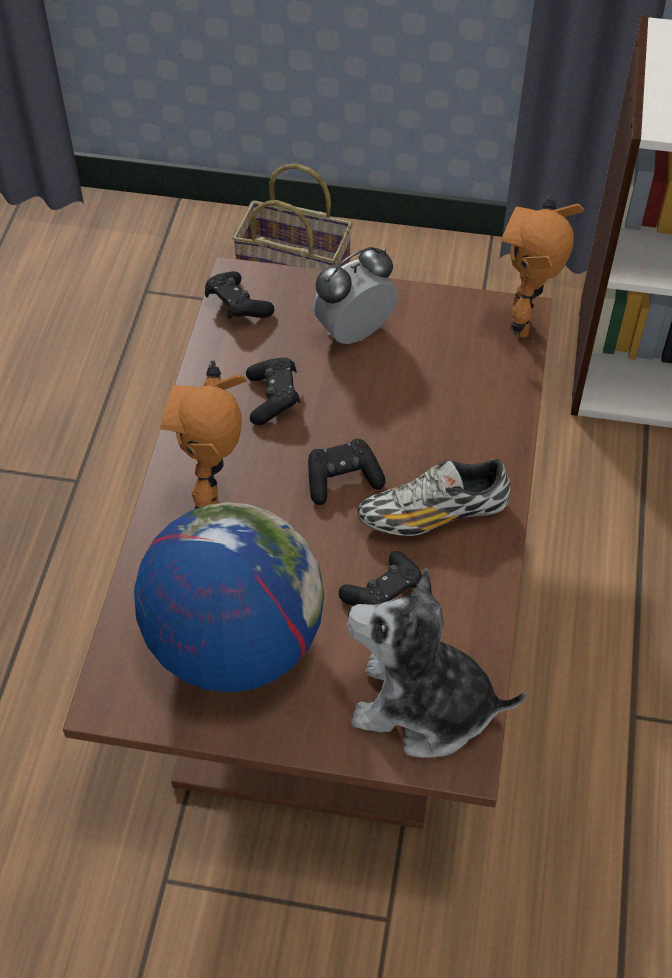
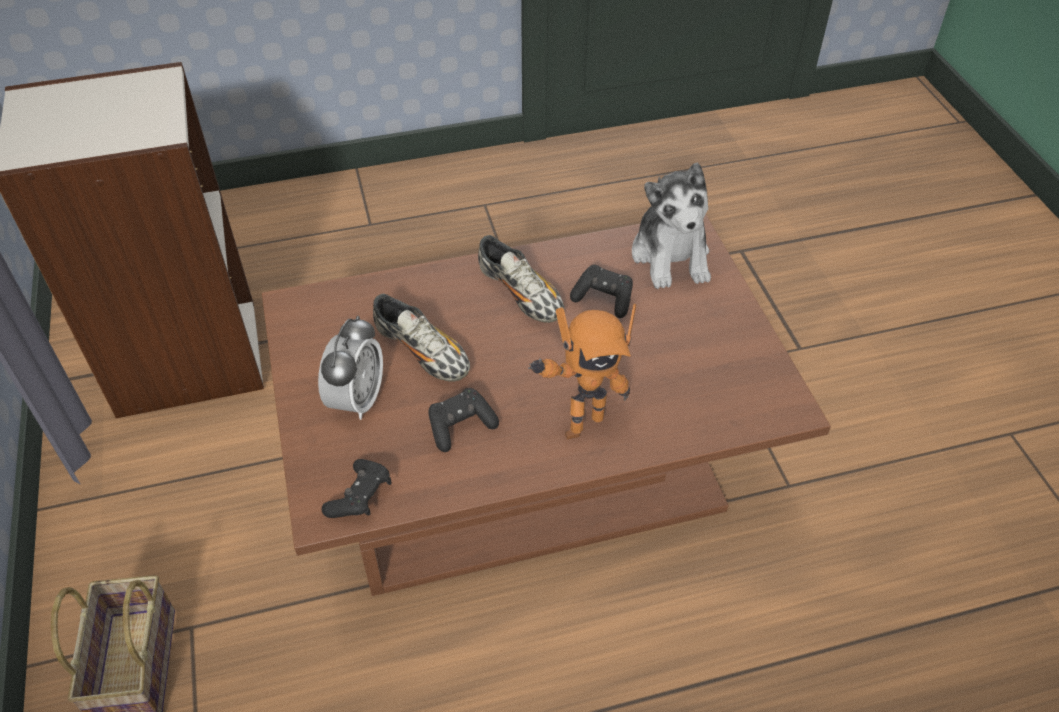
camera: 115 degrees left, 5 degrees down
globe [134,502,324,693] -> none
black game controller [308,439,385,505] -> none
alarm clock [312,247,398,344] -> alarm clock turned 105 degrees counterclockwise [318,316,383,420]
toy robot [501,194,584,337] -> none
none -> shoe [373,294,470,381]

